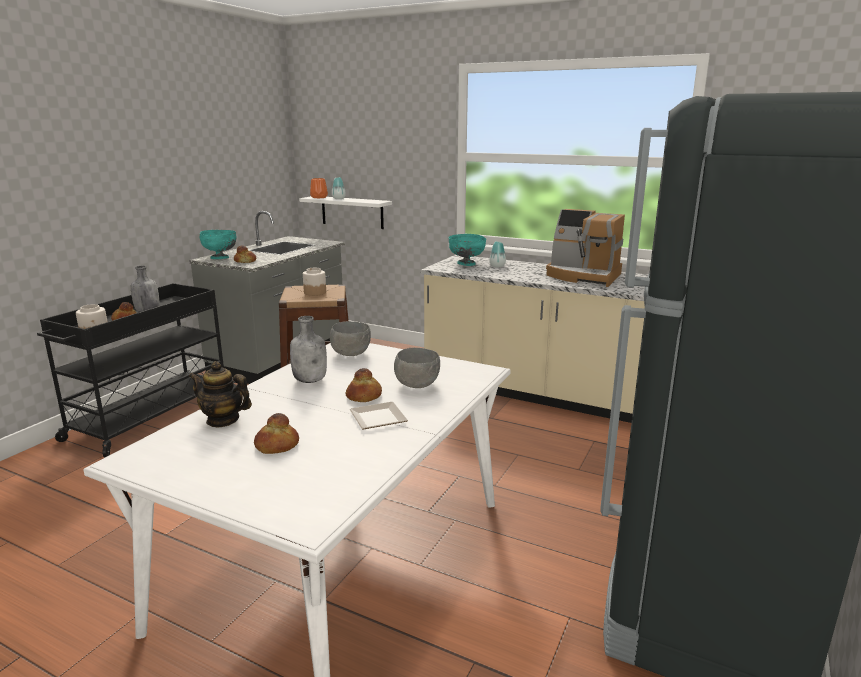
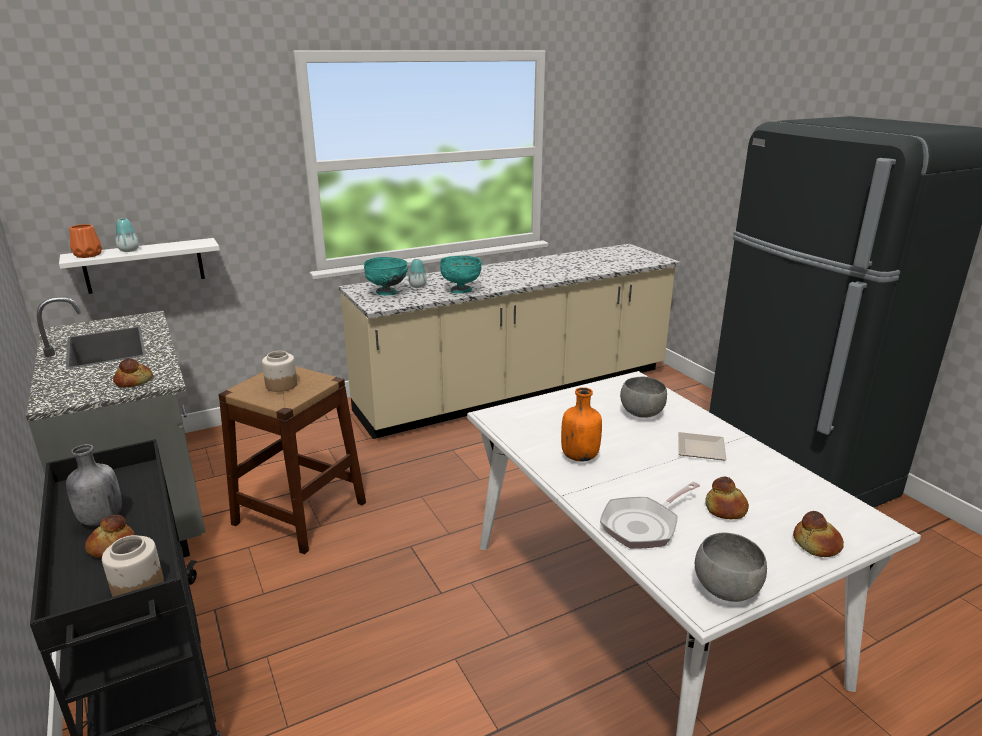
camera: 55 degrees left, 5 degrees up
teapot [189,361,252,427] -> frying pan [600,482,700,549]
turquoise bowl [200,230,237,259] -> turquoise bowl moved to [440,256,482,294]
grey bottle [290,316,327,383] -> orange bottle [561,387,602,461]
grey bowl [330,321,371,356] -> grey bowl moved to [695,532,767,602]
bread [345,368,382,402] -> bread moved to [793,511,844,557]
coffee machine [546,209,625,287] -> none

